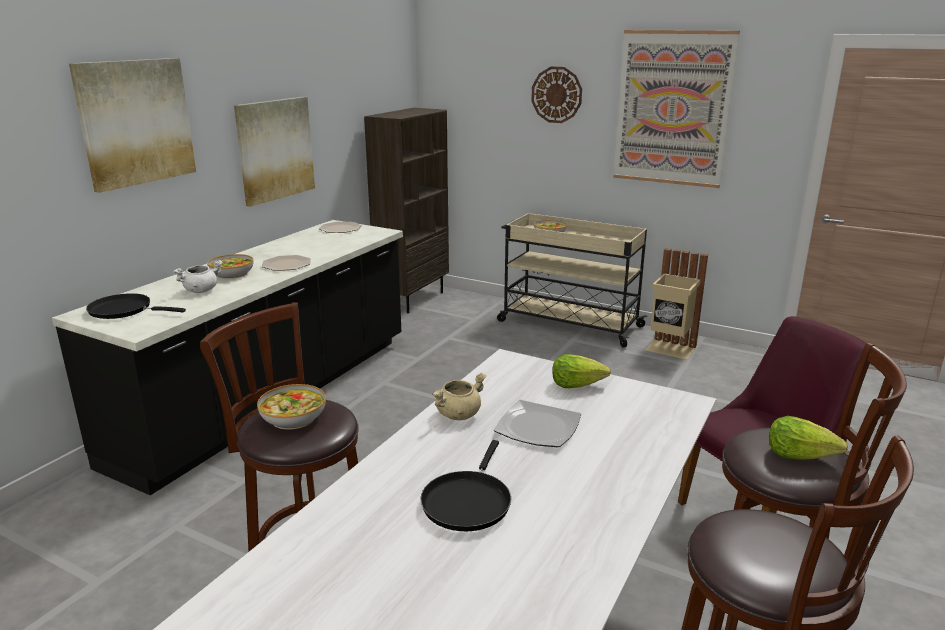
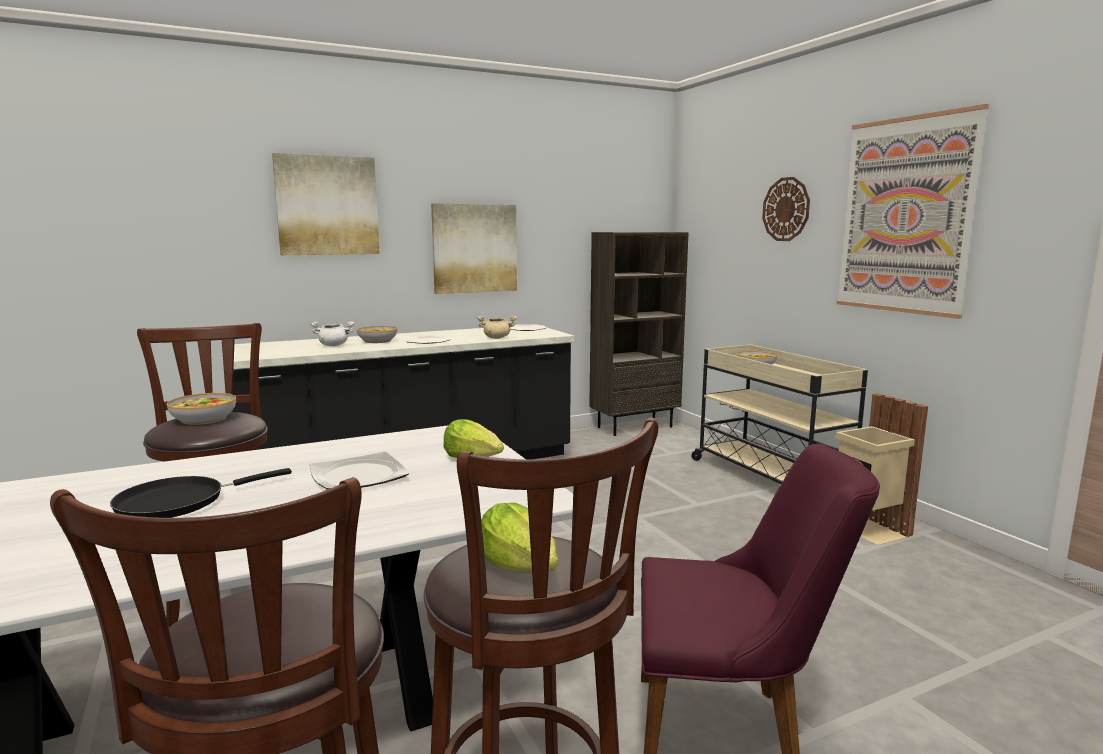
camera: 35 degrees right, 10 degrees down
black frying pan [86,293,186,319] -> none
beige cooking pot [433,373,487,420] -> beige cooking pot moved to [477,315,517,339]

